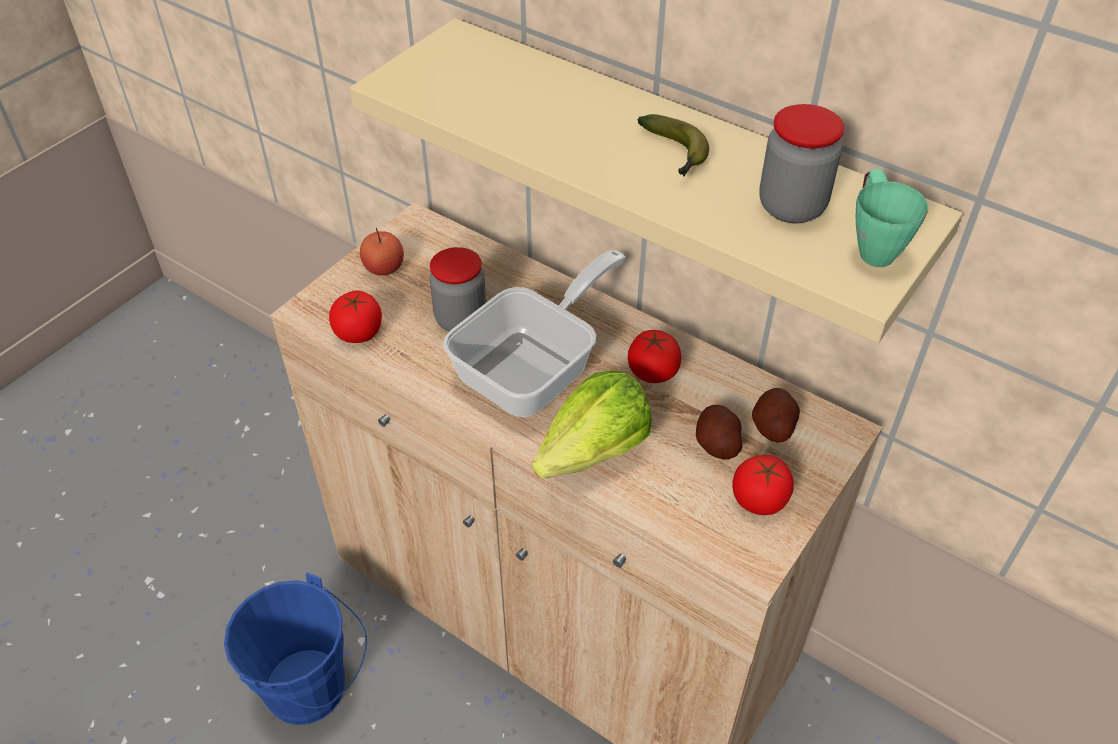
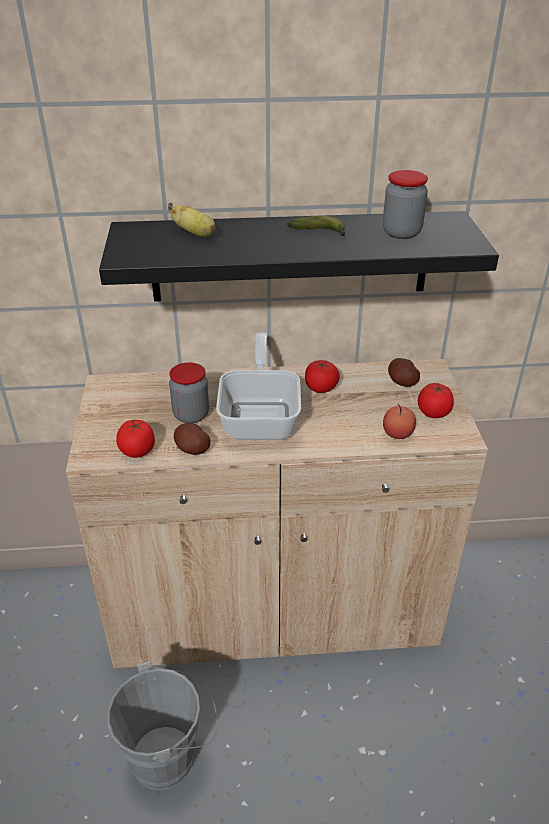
camera: 40 degrees left, 10 degrees down
blue bucket [224,573,367,725] -> grey bucket [107,661,217,790]
beige shelf [350,18,963,343] -> black shelf [99,211,499,302]
apple [360,228,404,275] -> apple moved to [383,404,416,439]
lettuce [531,370,652,478] -> none
potato [696,405,742,460] -> potato moved to [174,423,210,455]
green mug [856,169,929,267] -> none
none -> banana [168,203,215,237]

